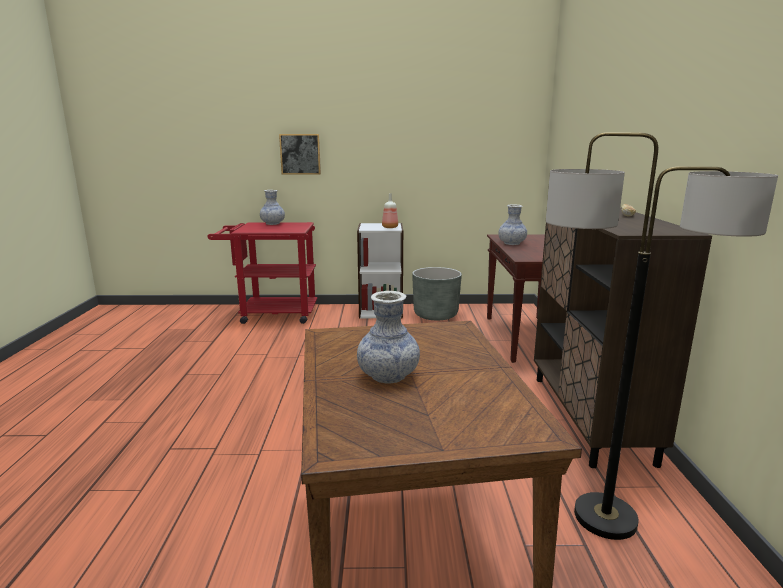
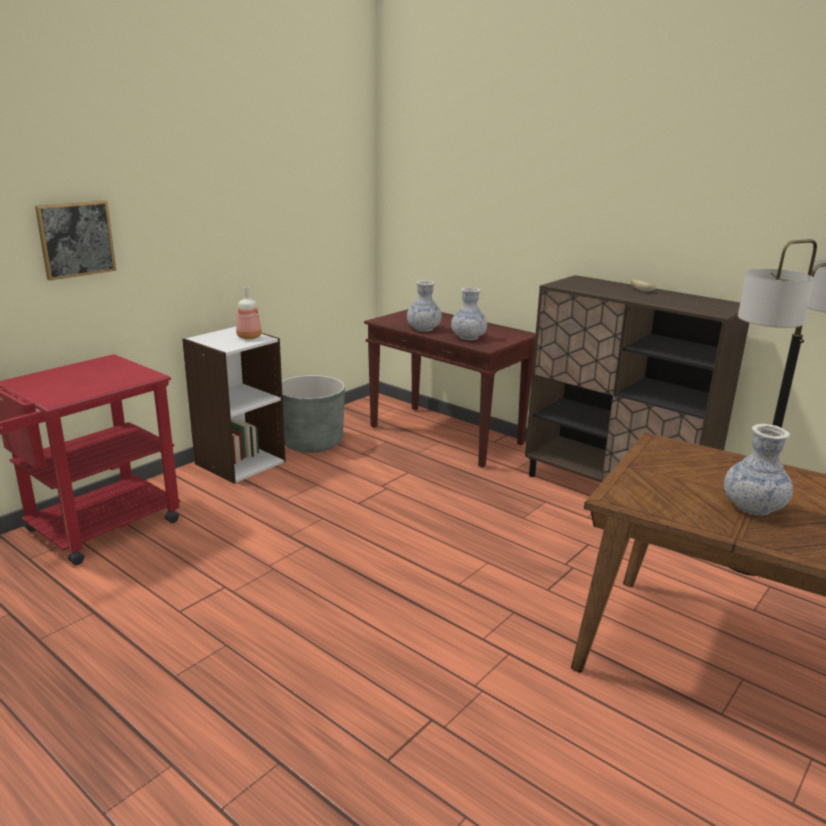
camera: 50 degrees left, 5 degrees up
vase [260,190,285,225] -> vase moved to [451,287,487,340]

